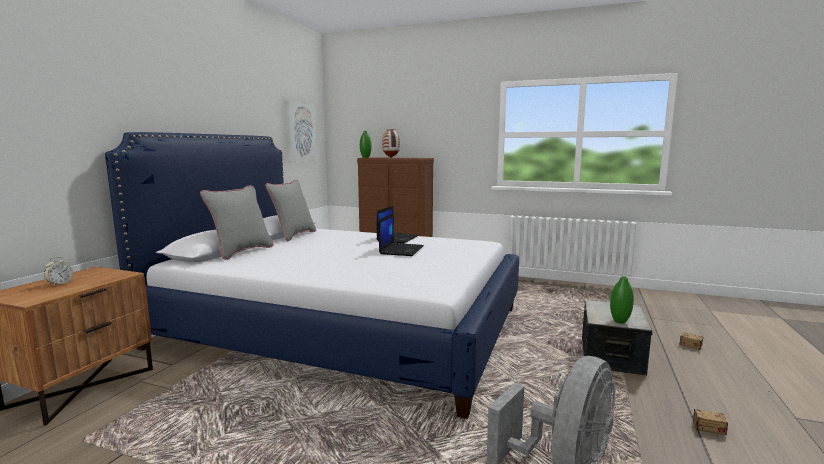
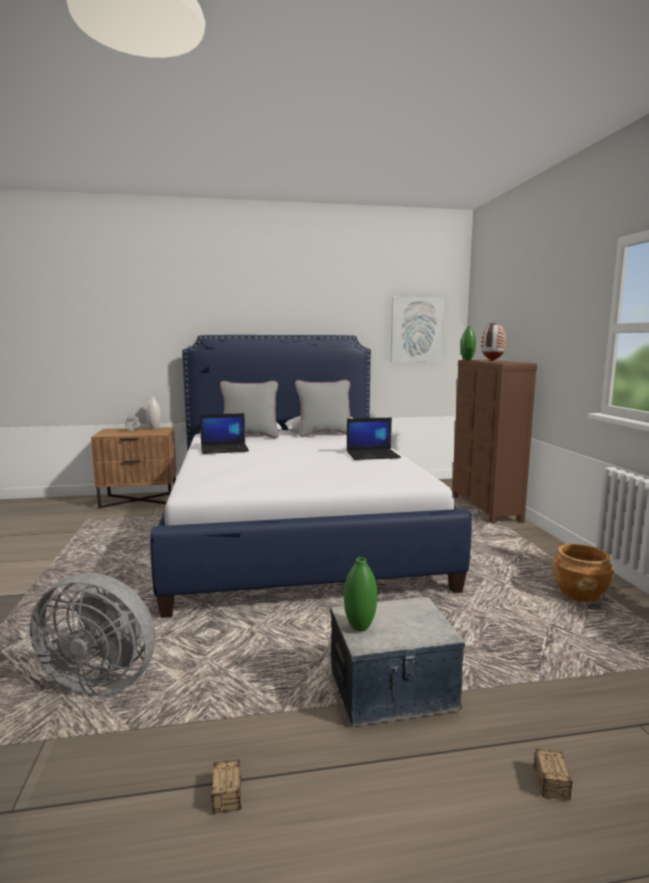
camera: 60 degrees right, 0 degrees up
laptop [379,213,424,256] -> laptop moved to [200,413,249,454]
none -> white vase [146,397,161,429]
none -> brown planter [552,544,614,602]

